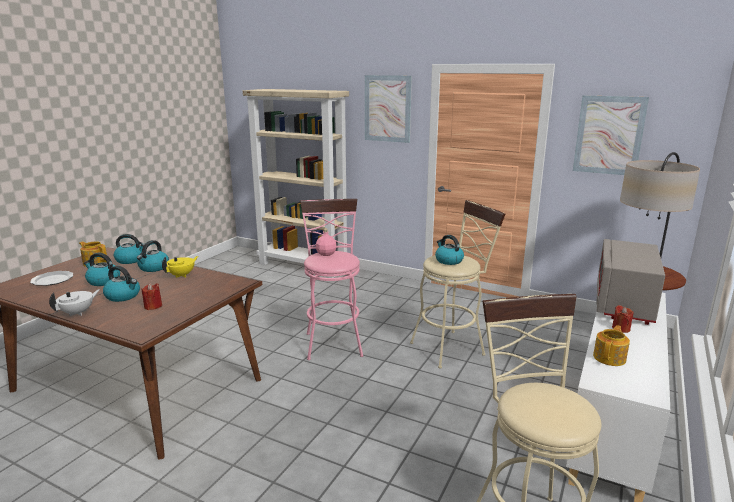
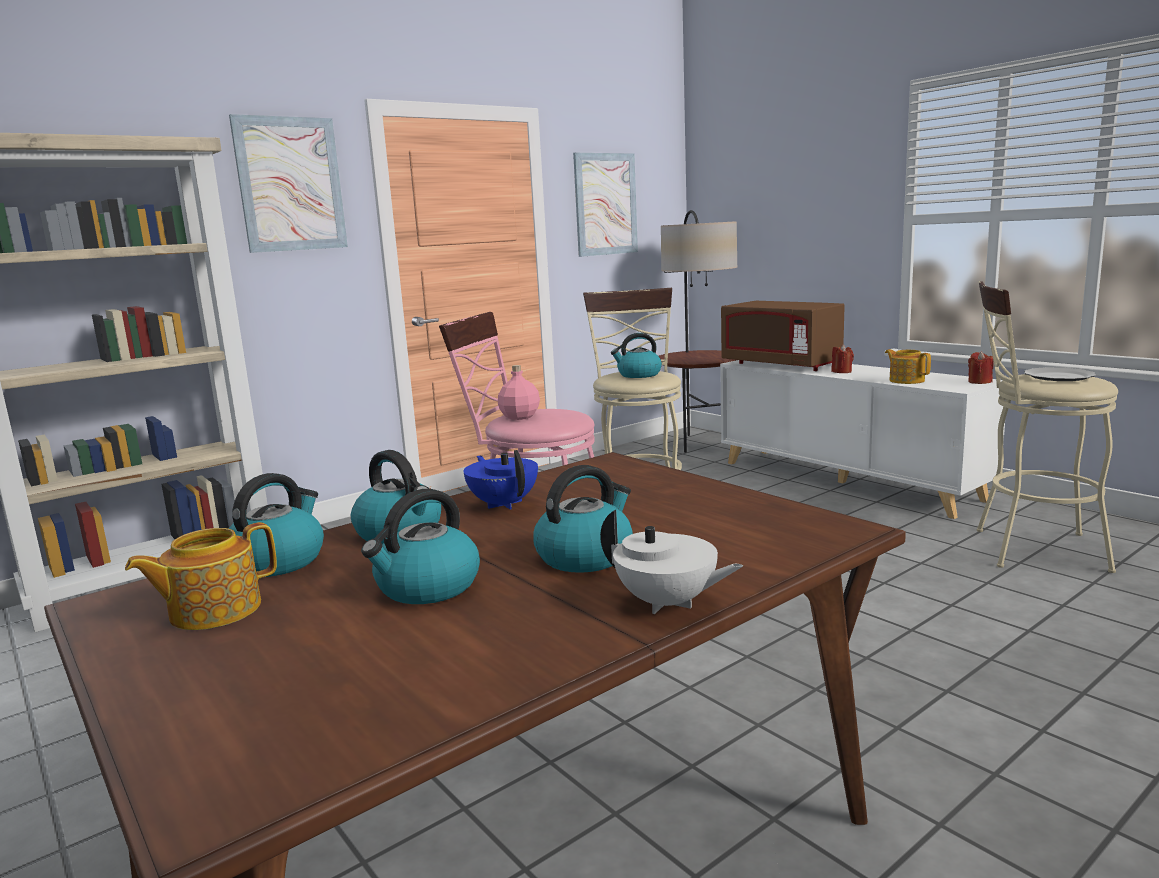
camera: 65 degrees left, 5 degrees down
plate [30,271,73,286] -> plate moved to [1024,367,1096,381]
white teapot [49,289,100,316] -> white teapot turned 150 degrees clockwise [600,510,743,614]
red candle [142,283,162,310] -> red candle moved to [968,351,994,384]
yellow teapot [162,256,198,278] -> blue teapot [464,450,538,510]
grey microwave [596,239,665,325] -> brown microwave [721,301,845,371]

